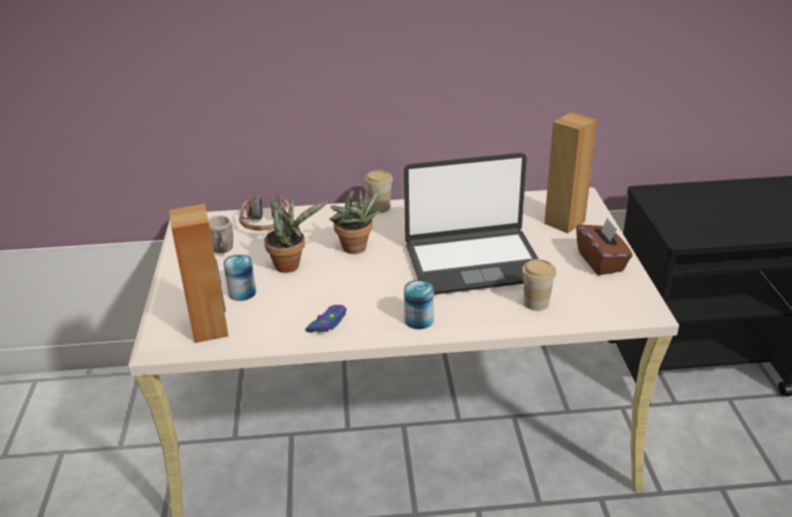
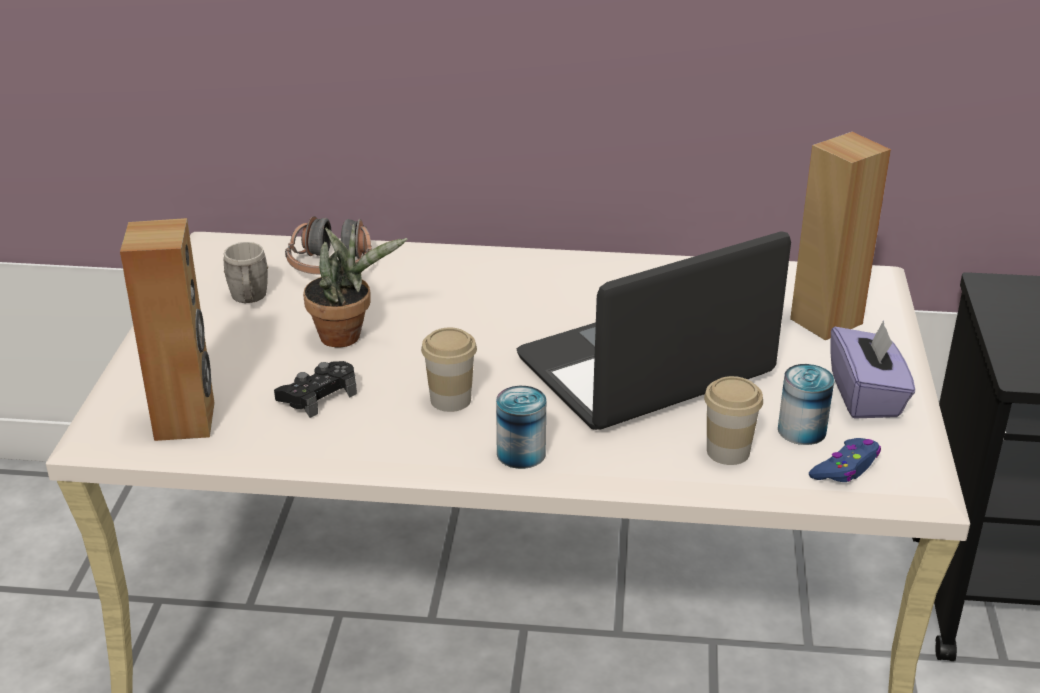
camera: 10 degrees right, 0 degrees up
can [223,254,256,301] -> can moved to [778,364,834,445]
blue game controller [305,305,347,333] -> blue game controller moved to [809,438,881,482]
potted plant [329,190,381,254] -> none
cup [365,170,393,213] -> cup moved to [421,328,477,412]
laptop [404,153,538,295] -> laptop turned 150 degrees clockwise [517,231,791,430]
brown tissue box [576,217,632,275] -> purple tissue box [831,320,915,419]
none -> black game controller [274,361,357,418]

